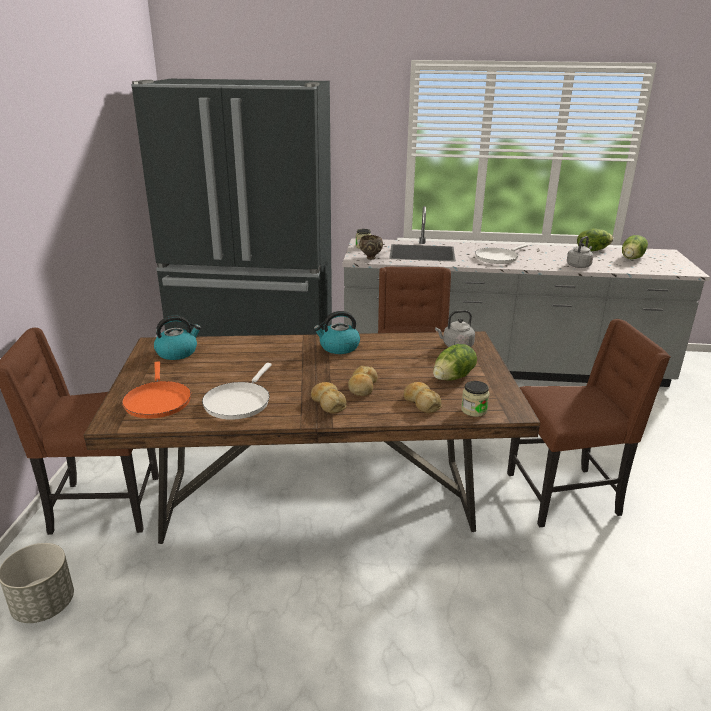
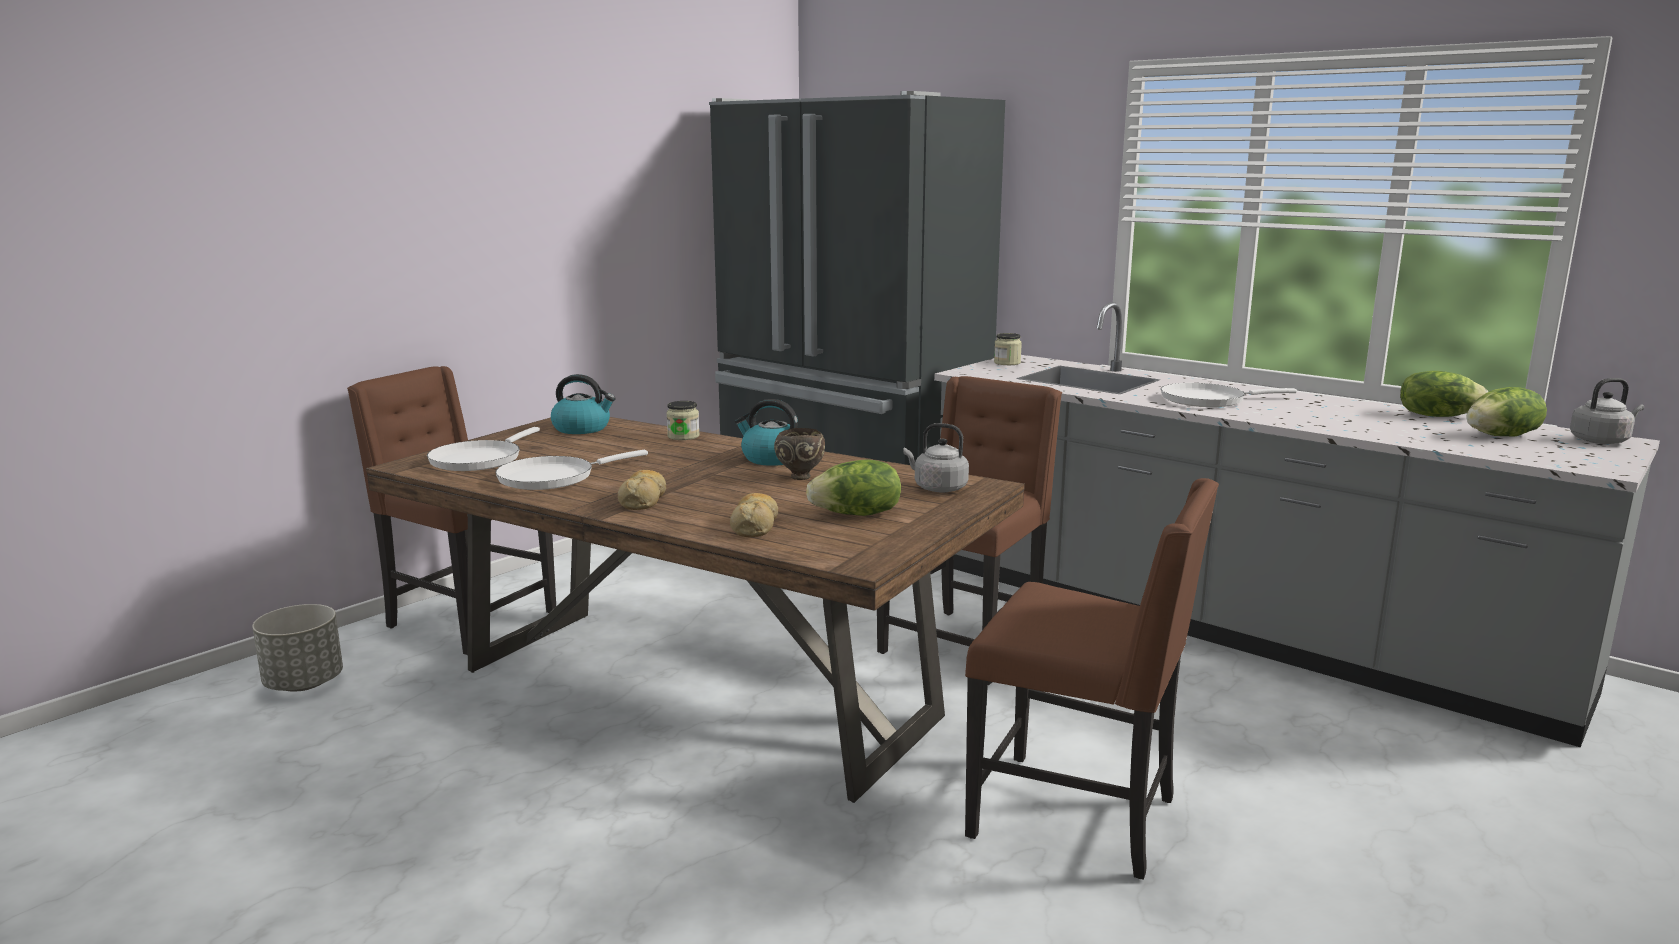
camera: 35 degrees right, 10 degrees down
orange frying pan [122,361,191,418] -> white frying pan [427,427,540,471]
bread [348,366,378,396] -> none
brown bowl [359,235,383,260] -> brown bowl moved to [774,428,825,480]
jar [461,381,490,417] -> jar moved to [666,401,700,440]
grey kettle [567,236,593,268] -> grey kettle moved to [1570,378,1644,444]

